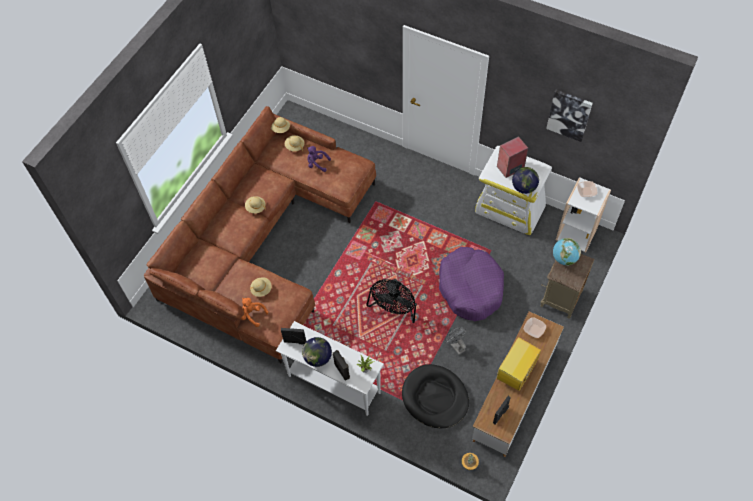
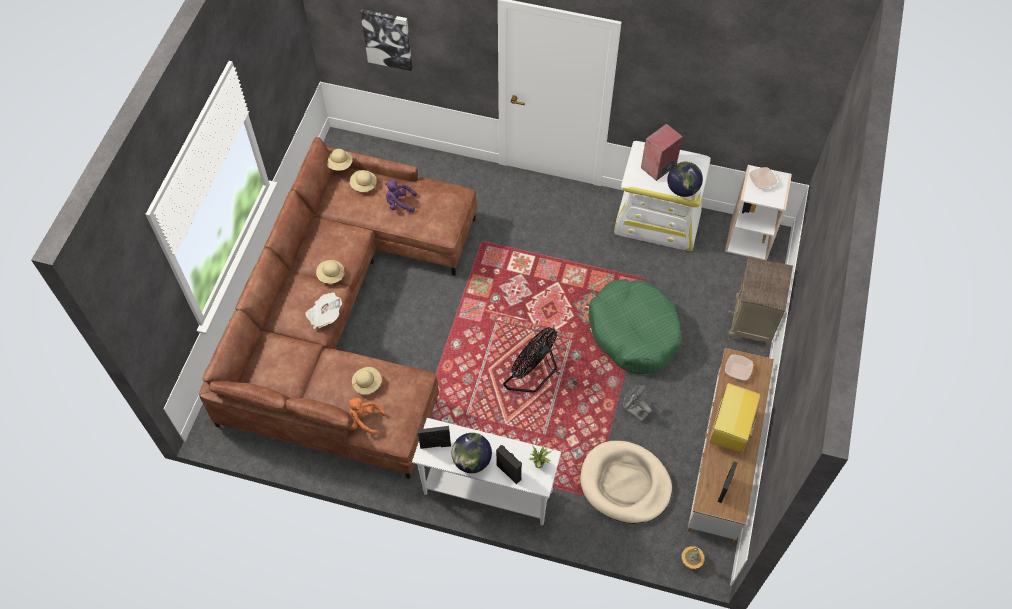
camera: 15 degrees left, 0 degrees up
black fan [366,279,417,323] -> black fan turned 120 degrees clockwise [503,327,578,392]
black dog bed [402,364,469,428] -> beige dog bed [580,441,672,523]
purple dog bed [439,247,504,321] -> green dog bed [588,279,682,374]
picture [546,90,593,142] -> picture moved to [360,9,412,71]
globe [553,238,581,266] -> none
none -> newspaper [305,292,342,329]

